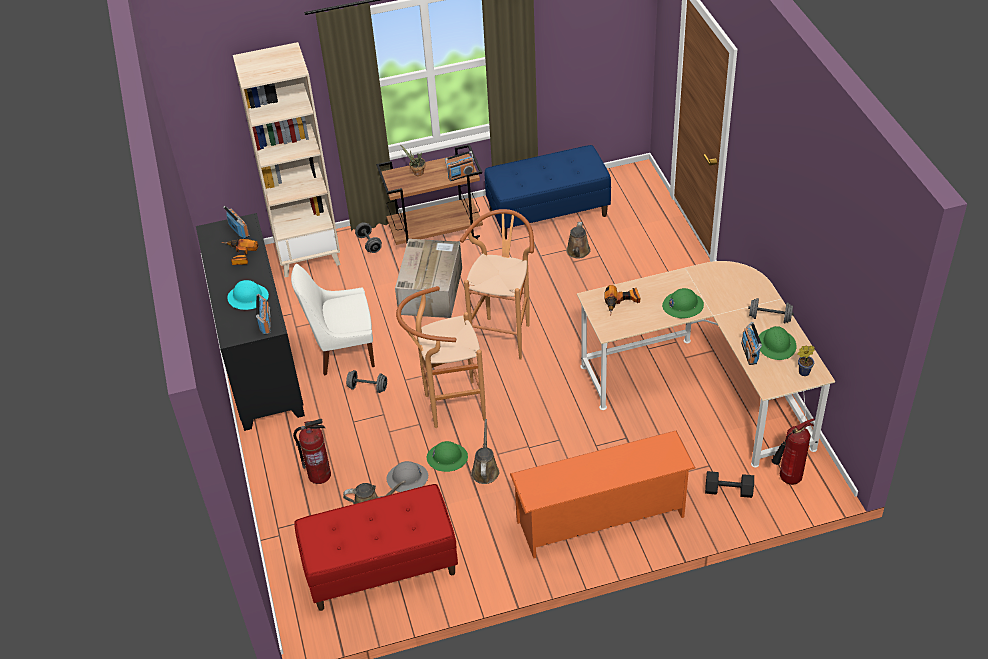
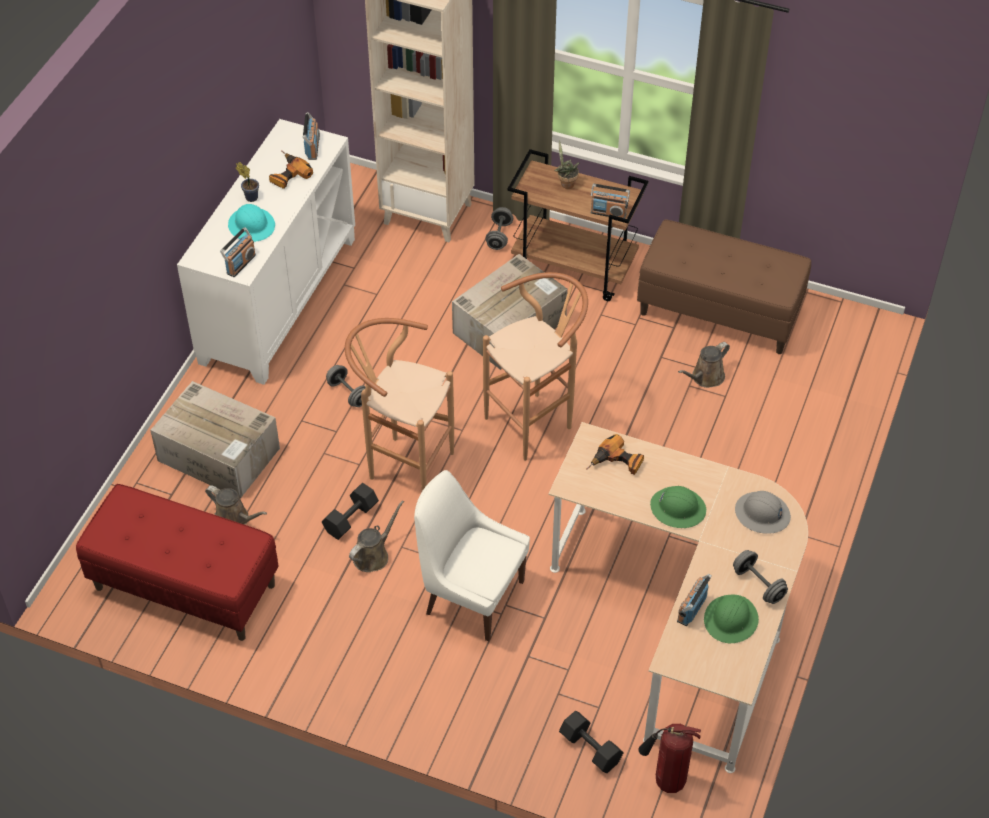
camera: 35 degrees right, 5 degrees up
black cabinet [196,213,305,431] -> white cabinet [177,119,355,385]
white chair [291,264,375,375] -> white chair moved to [414,470,530,642]
fire extinguisher [293,419,331,484] -> cardboard box [150,381,280,499]
grey hard hat [386,461,428,492] -> grey hard hat moved to [735,491,791,534]
green hard hat [427,441,468,472] -> black dumbbell [322,483,379,540]
blue bench [485,145,611,239] -> brown bench [637,219,811,354]
orange shoe rack [510,431,695,558] -> none
potted plant [797,345,815,376] -> potted plant moved to [236,162,259,202]

